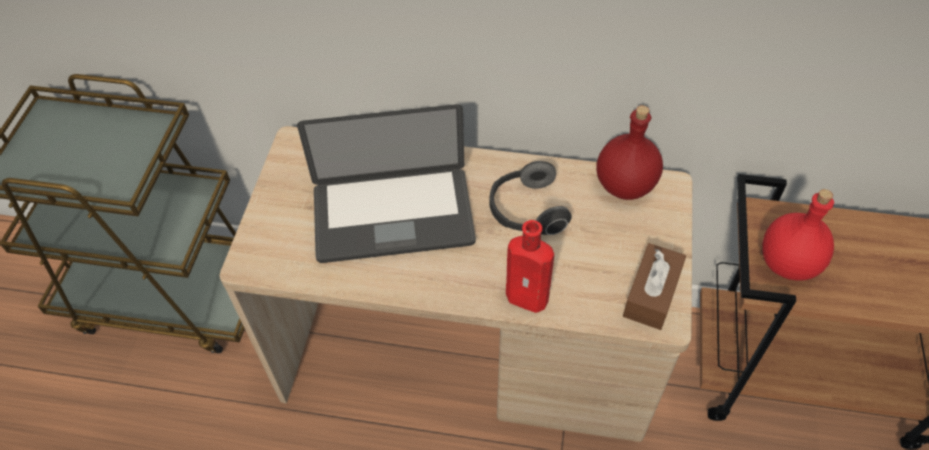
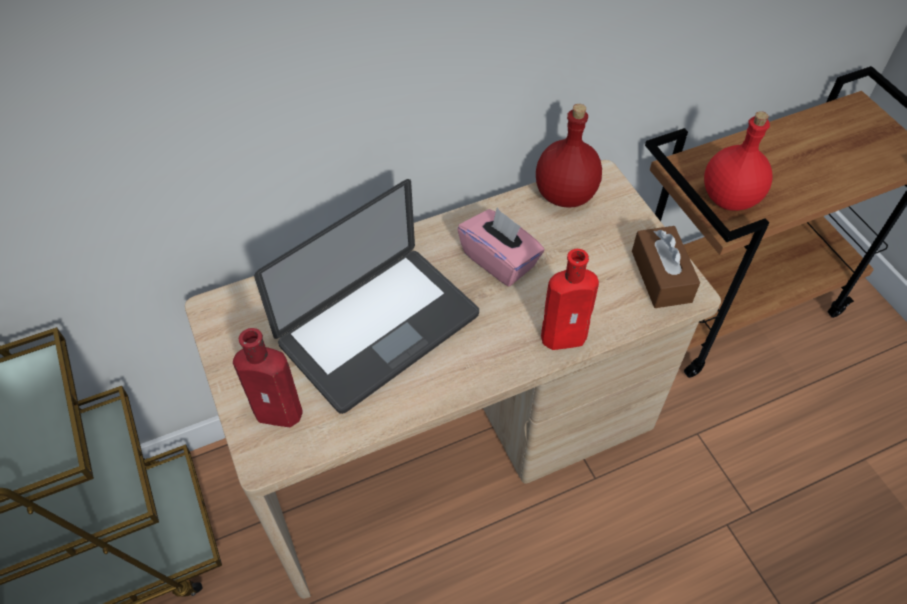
camera: 35 degrees left, 0 degrees up
headphones [489,161,572,235] -> pink tissue box [457,208,545,286]
none -> red bottle [233,328,303,427]

